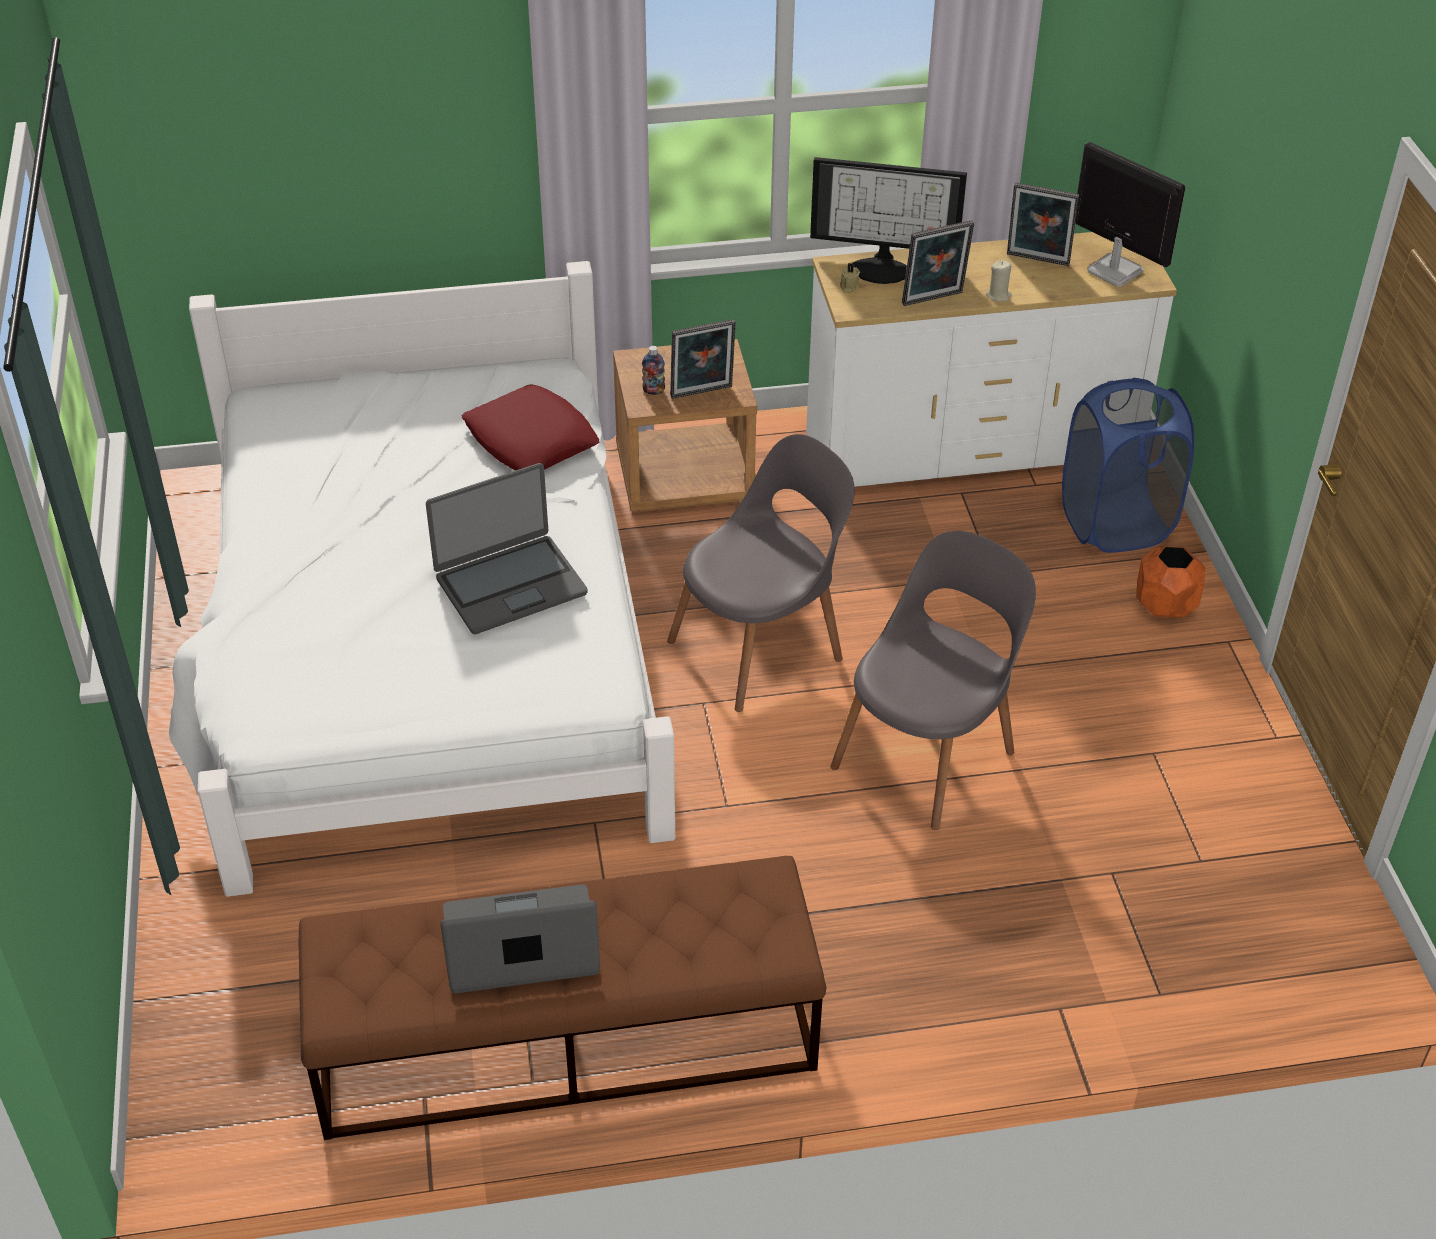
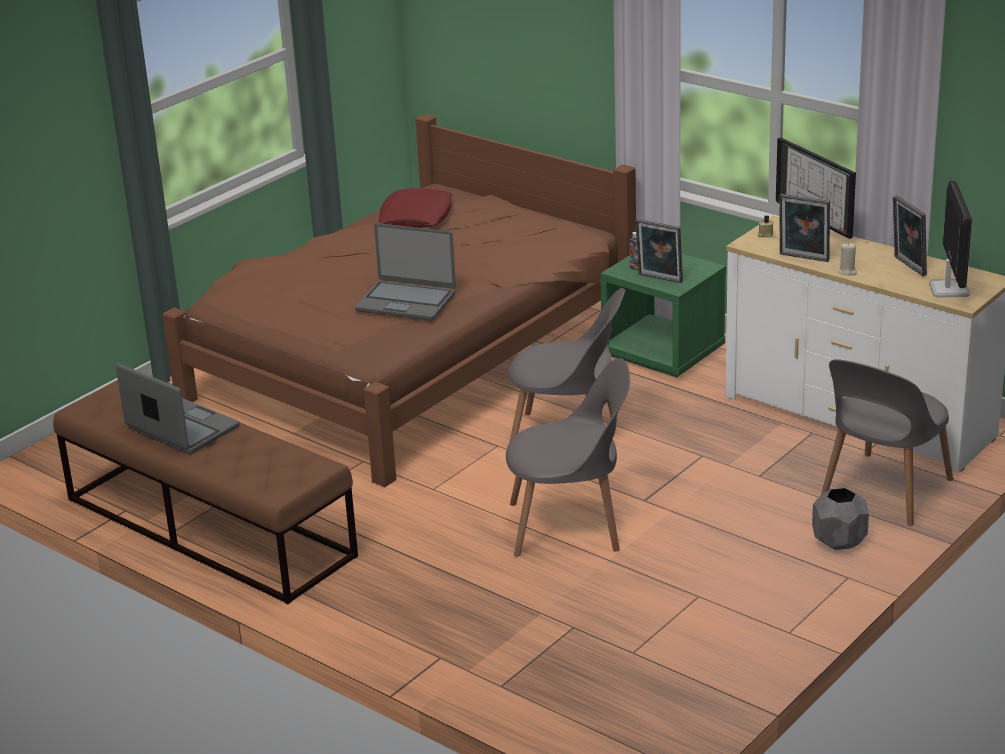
camera: 50 degrees right, 15 degrees down
white bed [169,261,675,897] -> brown bed [162,114,636,487]
red pillow [461,384,600,470] -> red pillow moved to [379,188,452,228]
brown nightstand [613,339,757,512] -> green nightstand [600,254,726,377]
blue laundry basket [1062,378,1194,553] -> grey chair [821,359,953,526]
orange planter [1136,546,1205,618] -> grey planter [812,488,869,550]

